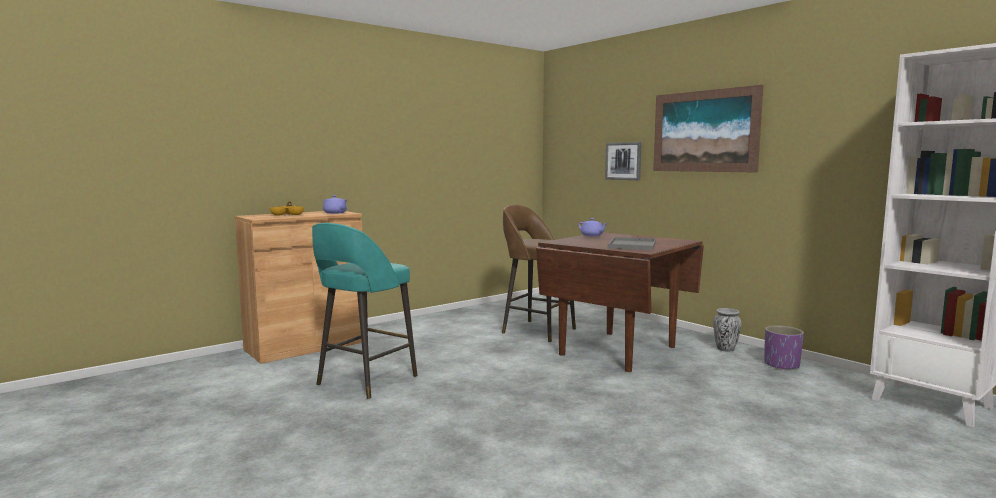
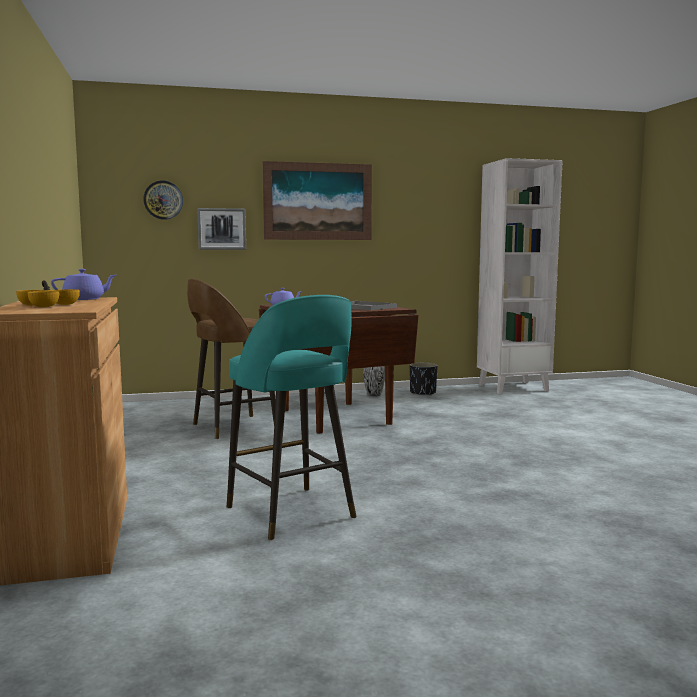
camera: 65 degrees left, 0 degrees up
purple planter [764,326,804,370] -> black planter [410,363,438,396]
none -> wall clock [143,181,183,220]

